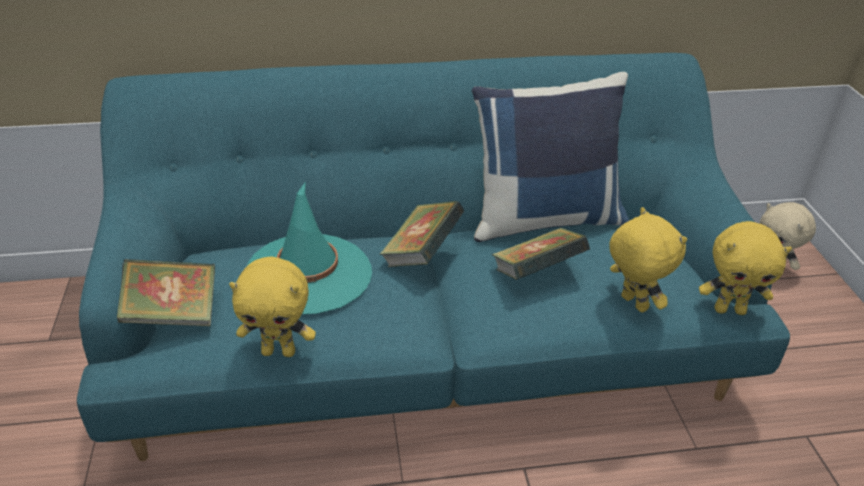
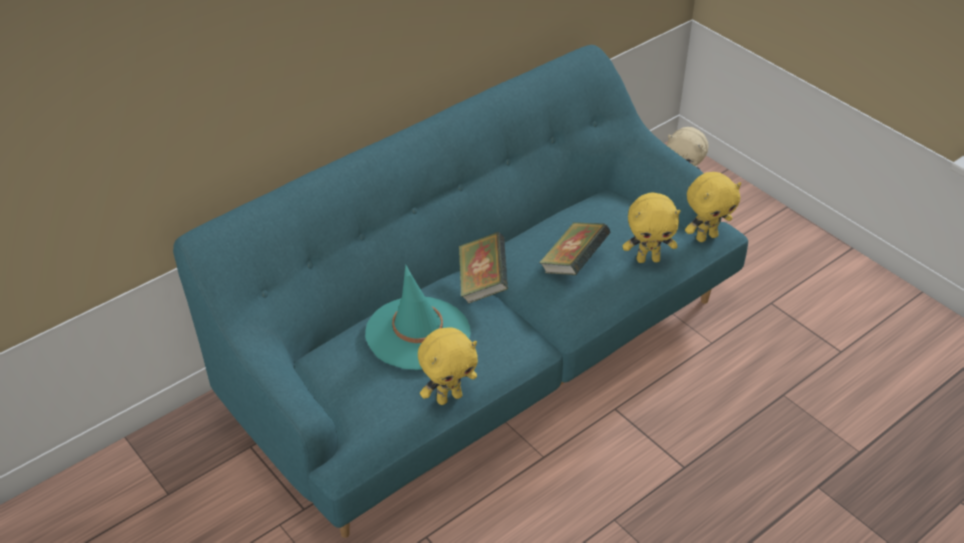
camera: 30 degrees left, 5 degrees up
book [117,259,215,326] -> none
blue pillow [472,72,629,242] -> none
yellow plush toy [609,207,687,313] -> yellow plush toy turned 150 degrees clockwise [623,192,681,263]

